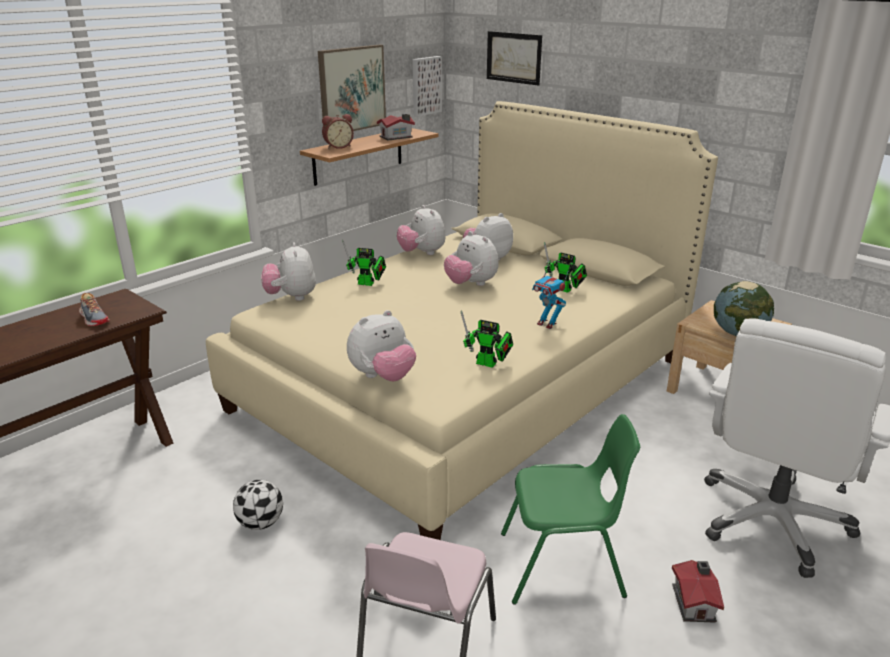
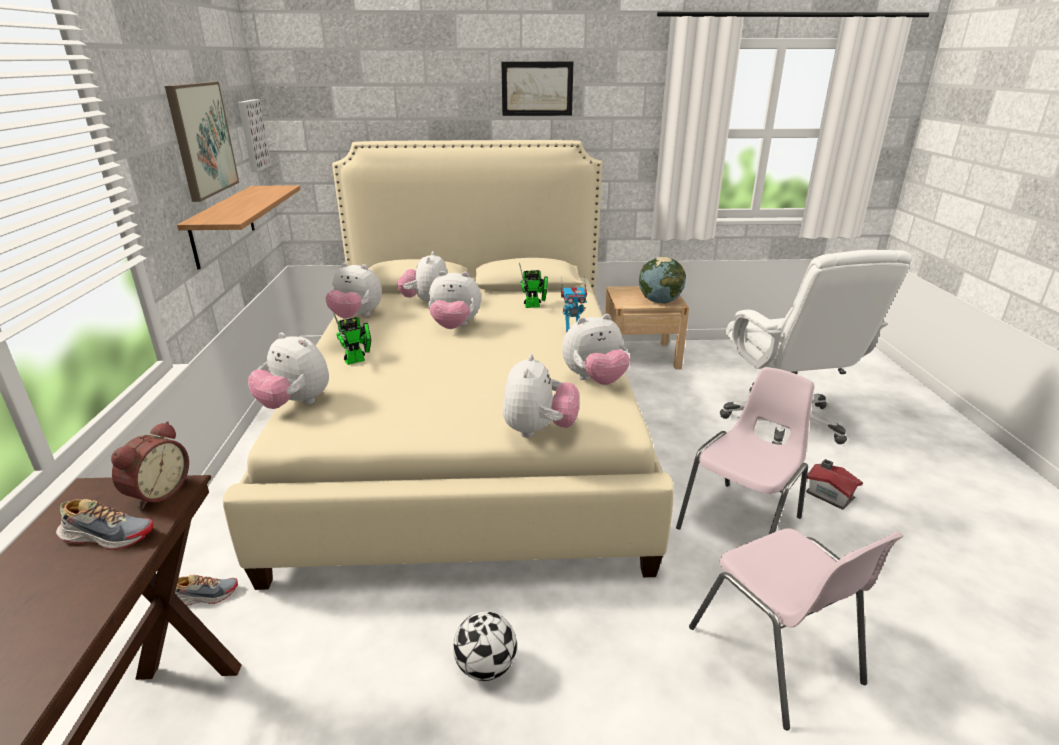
camera: 45 degrees left, 0 degrees up
alarm clock [322,114,354,149] -> alarm clock moved to [111,421,189,509]
toy house [377,114,415,140] -> none
toy robot [461,311,513,368] -> plush toy [562,314,630,385]
picture [487,31,542,86] -> picture moved to [501,62,573,116]
green chair [501,414,640,605] -> pink chair [676,367,814,534]
none -> shoe [175,575,238,606]

